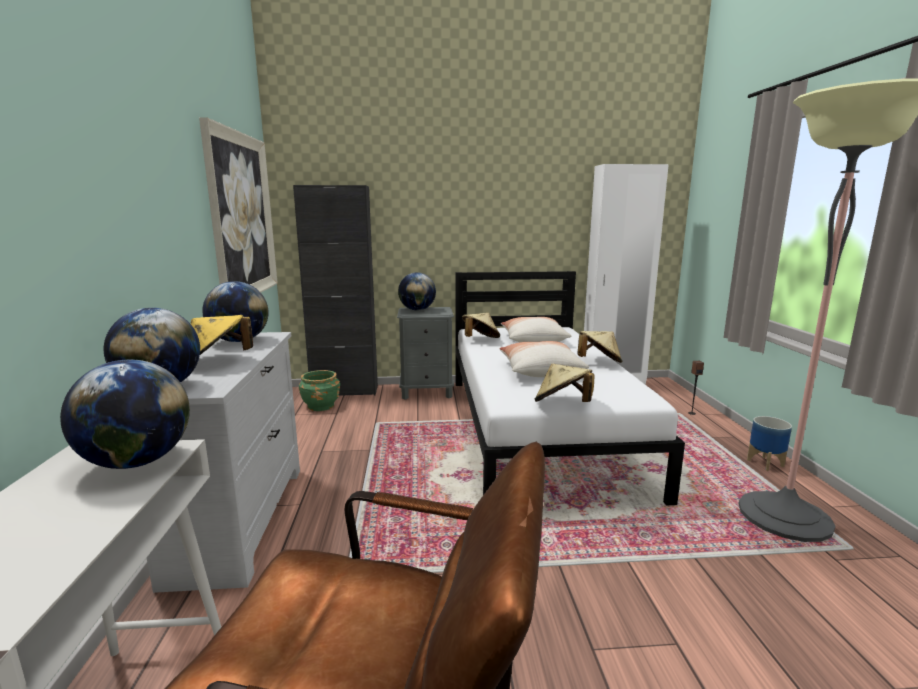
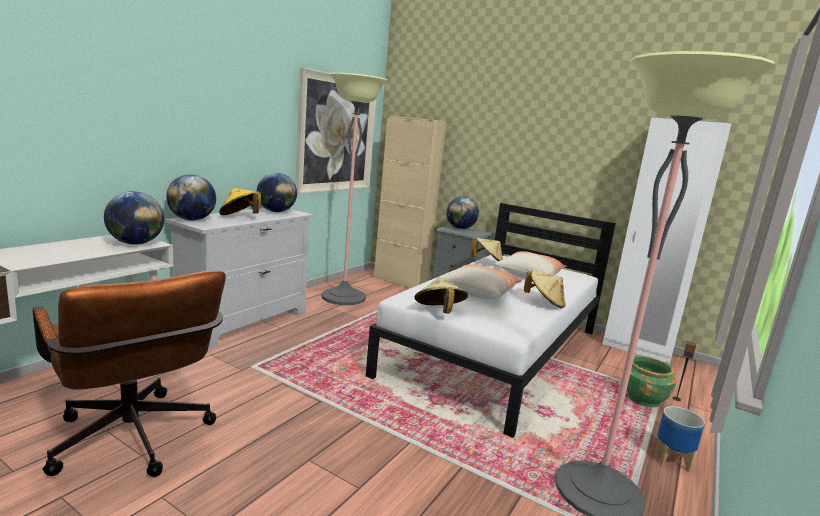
camera: 35 degrees right, 0 degrees up
black cabinet [293,185,378,396] -> beige cabinet [374,115,447,288]
green planter [299,370,340,411] -> green planter moved to [627,356,676,407]
none -> floor lamp [322,72,388,305]

